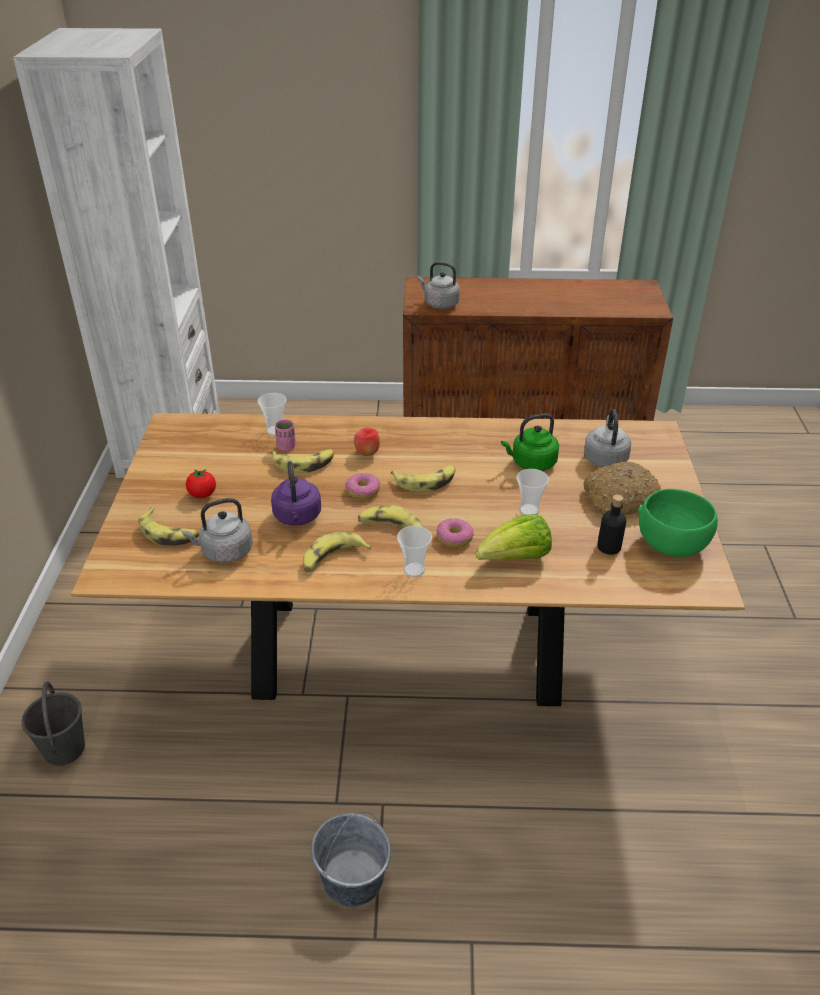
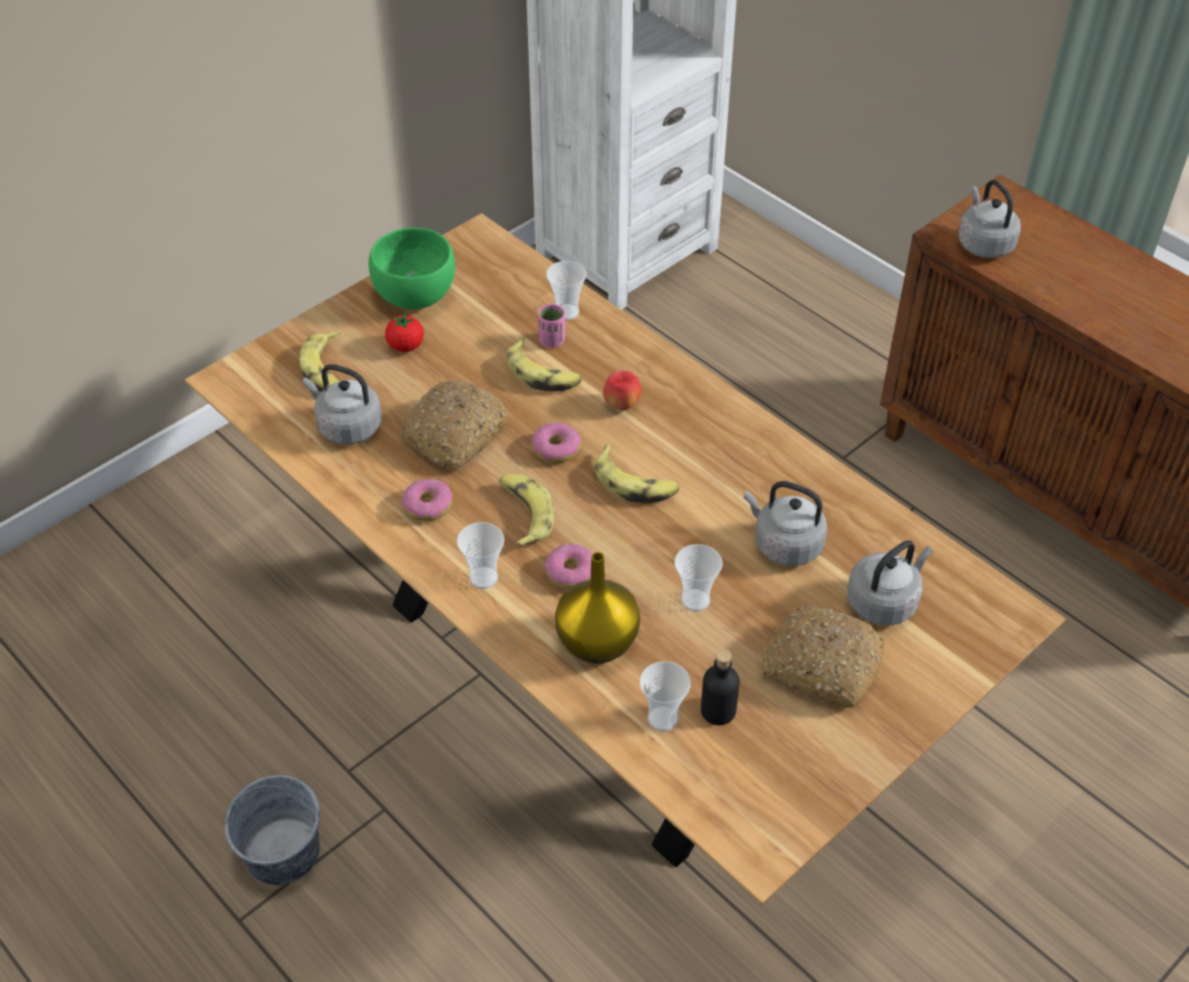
camera: 45 degrees right, 10 degrees up
grey bucket [22,682,85,766] -> none
purple kettle [271,461,321,526] -> bread [402,380,510,470]
banana [303,532,372,573] -> donut [402,479,453,521]
lettuce [476,514,552,560] -> yellow vase [555,552,640,664]
green kettle [501,414,559,471] -> grey kettle [744,481,827,566]
green bowl [638,489,718,557] -> green bowl moved to [369,228,455,309]
none -> cup [640,661,691,732]

